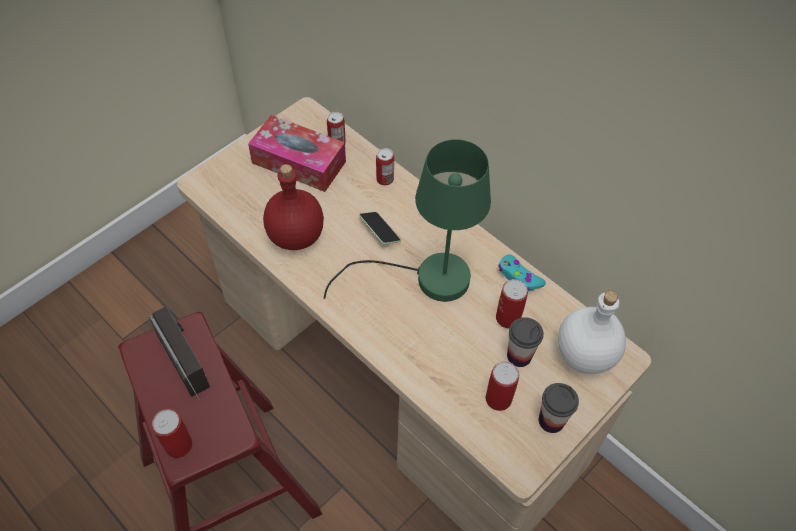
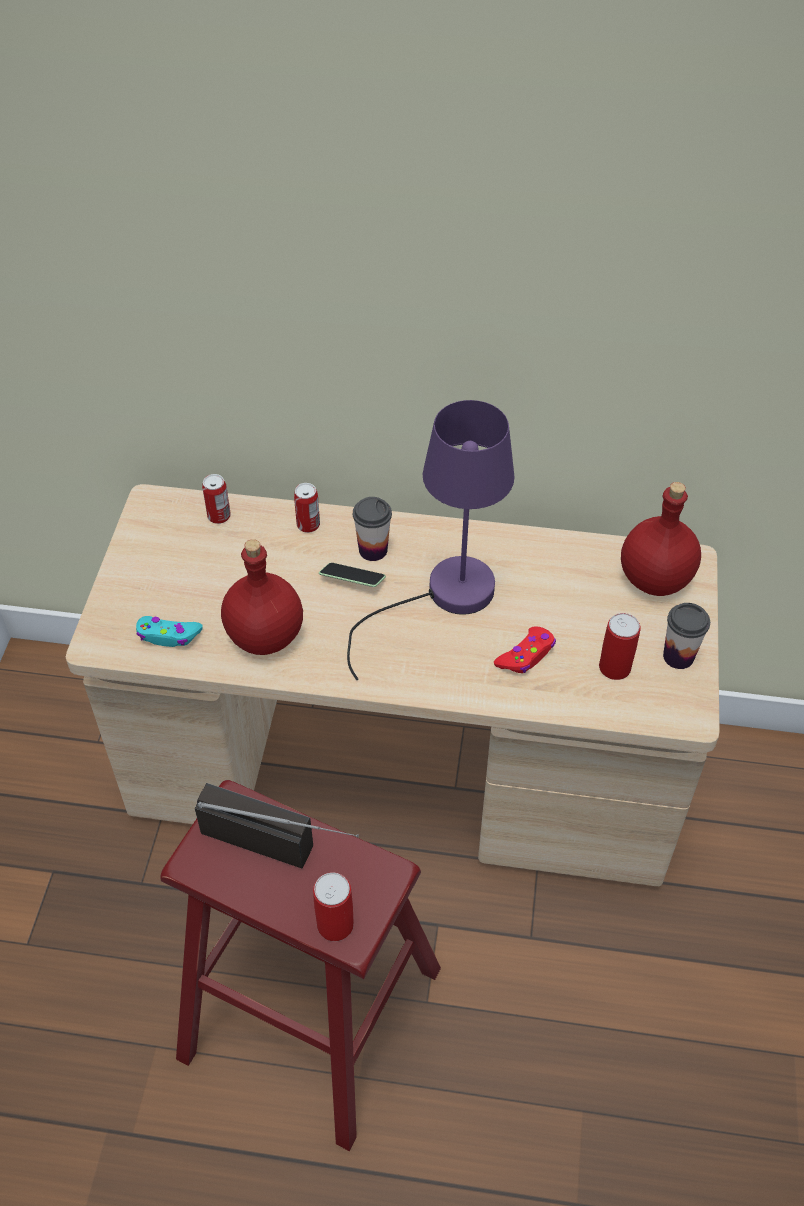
camera: 35 degrees left, 5 degrees down
tissue box [248,115,346,192] -> none
green table lamp [324,139,491,302] -> purple table lamp [347,400,515,680]
can [496,279,528,329] -> none
turquoise game controller [498,254,546,291] -> turquoise game controller moved to [136,616,203,647]
cup [507,317,544,367] -> cup moved to [353,497,392,561]
white bottle [558,291,626,374] -> red bottle [621,482,701,596]
none -> red game controller [494,627,556,673]

